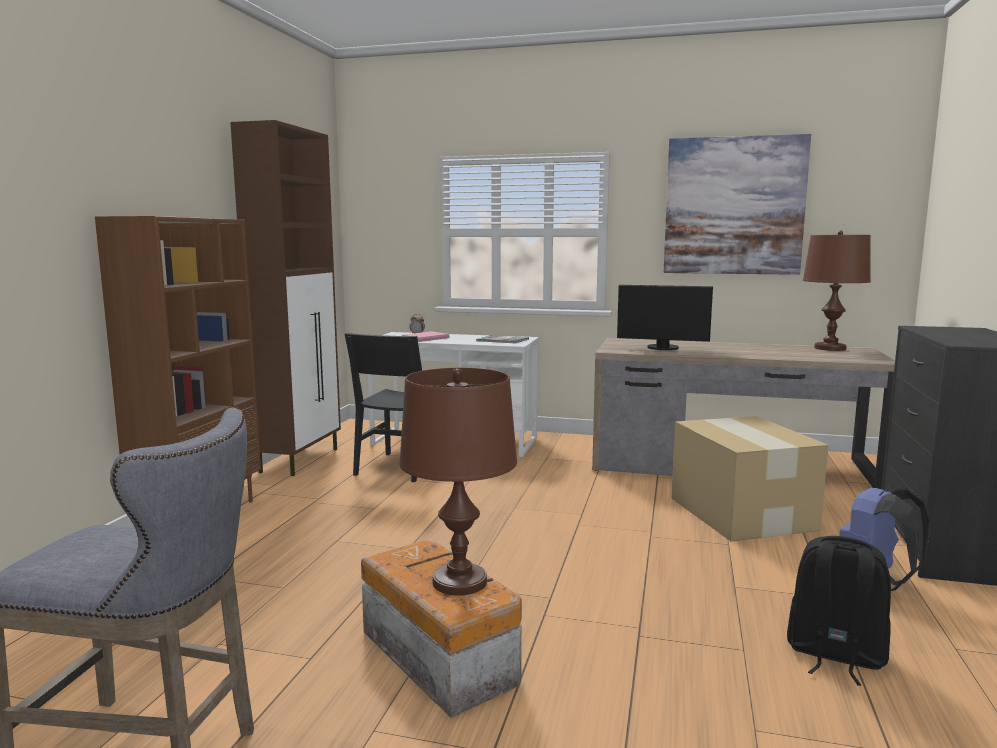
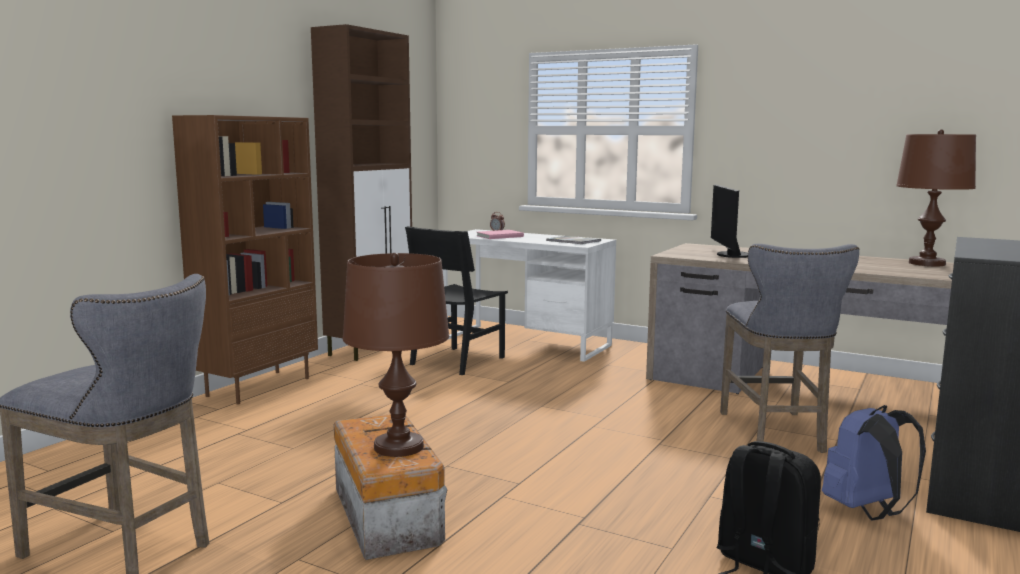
camera: 15 degrees right, 0 degrees up
monitor [617,285,713,350] -> monitor turned 60 degrees clockwise [711,184,748,258]
picture [663,134,811,275] -> none
cardboard box [671,416,828,542] -> grey stool [720,244,859,453]

